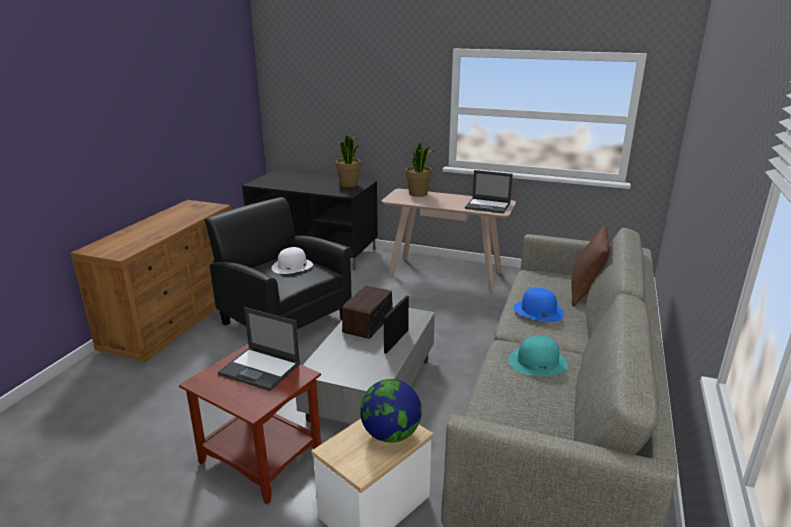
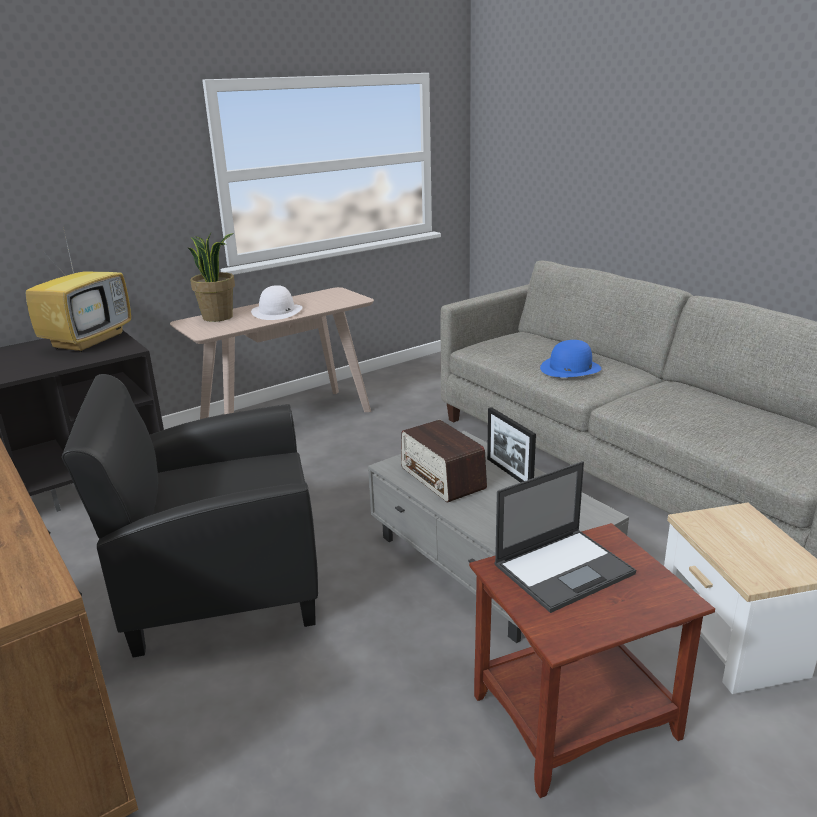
camera: 55 degrees left, 0 degrees up
white hat [272,247,313,274] -> white hat moved to [251,285,303,320]
potted plant [336,135,364,187] -> television [26,227,131,353]
globe [360,379,422,443] -> none
laptop [465,170,513,214] -> none
turquoise hat [508,336,568,376] -> none
brown pillow [571,225,610,307] -> none

